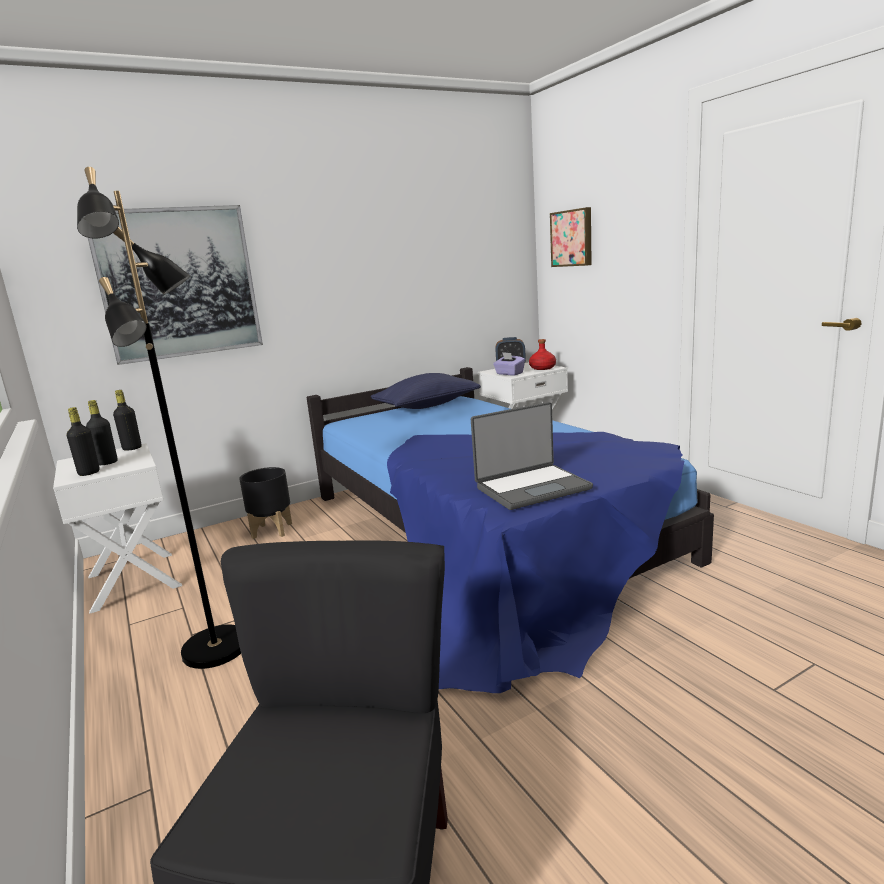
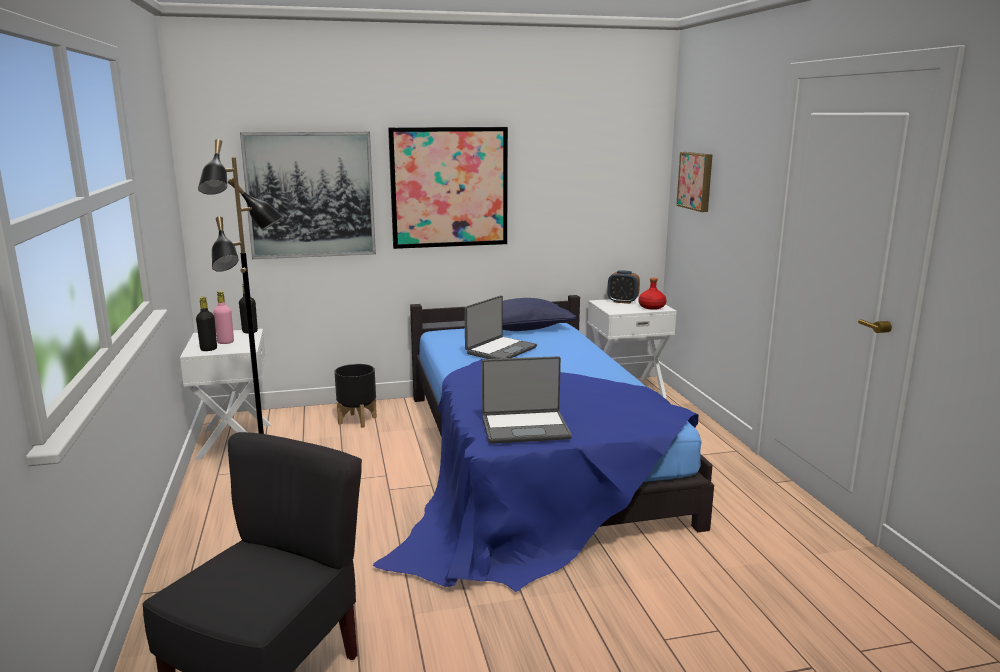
camera: 15 degrees right, 0 degrees up
black bottle [86,400,117,465] -> pink bottle [213,291,234,344]
purple tissue box [493,352,525,376] -> none
none -> picture [388,127,508,249]
none -> laptop [464,295,537,359]

